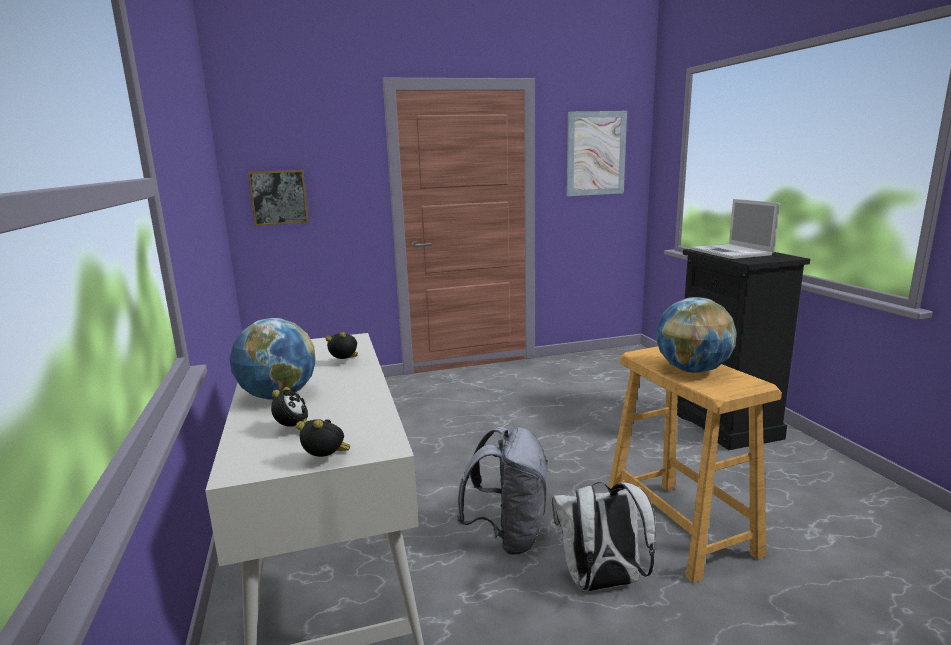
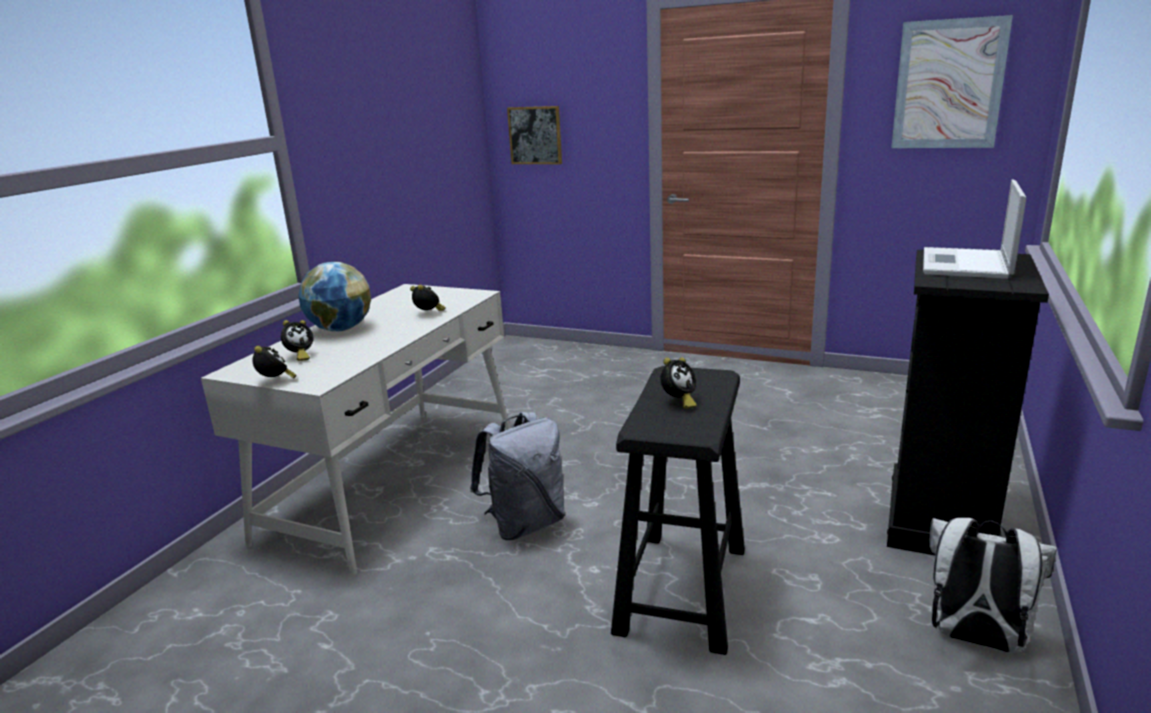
camera: 40 degrees right, 5 degrees up
white backpack [552,482,656,592] -> white backpack moved to [929,518,1057,653]
beige stool [608,346,782,583] -> black stool [611,366,745,655]
globe [656,297,737,373] -> alarm clock [660,358,697,409]

